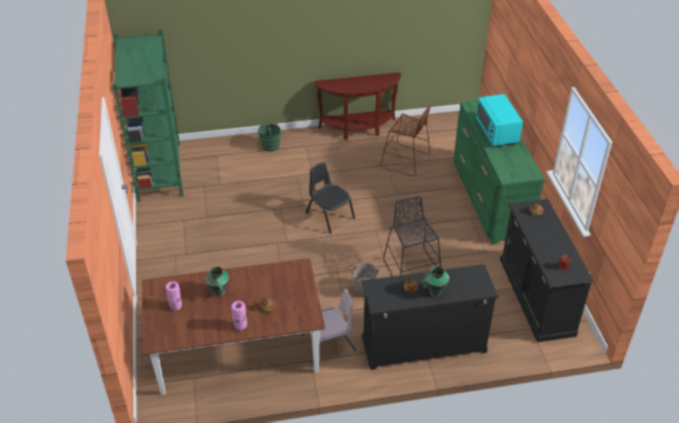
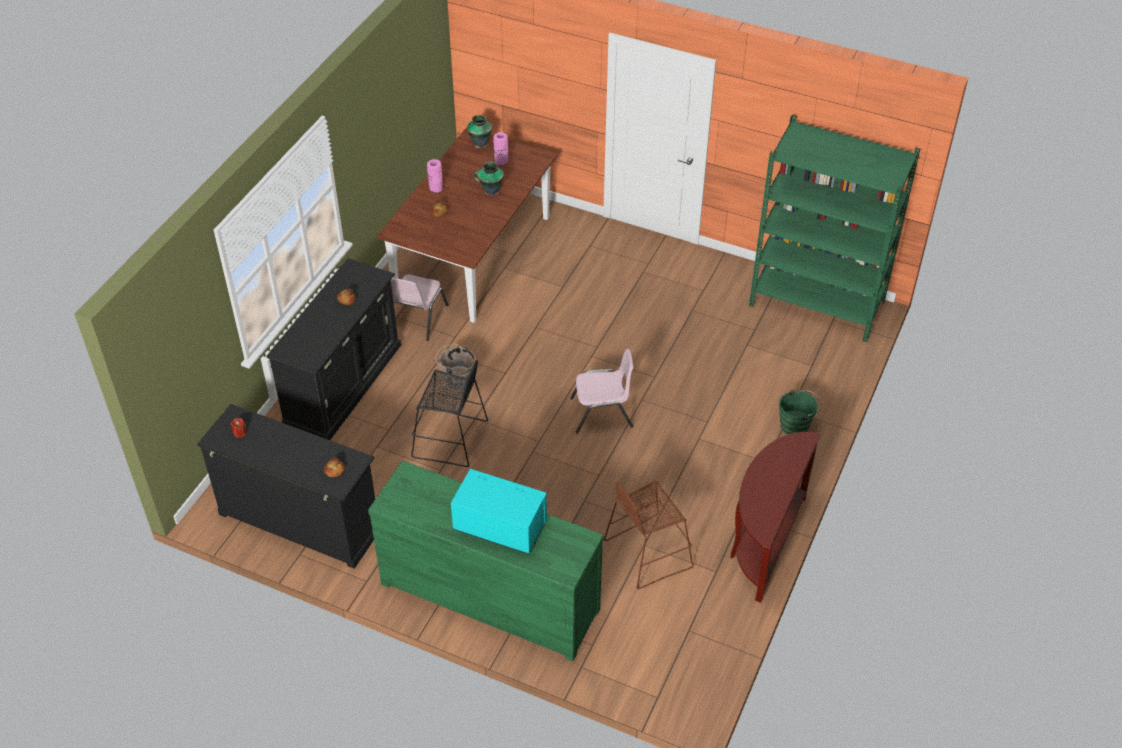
camera: 125 degrees right, 5 degrees up
black chair [306,162,355,234] -> pink chair [570,349,633,434]
vase [421,266,449,296] -> vase moved to [467,115,492,148]

